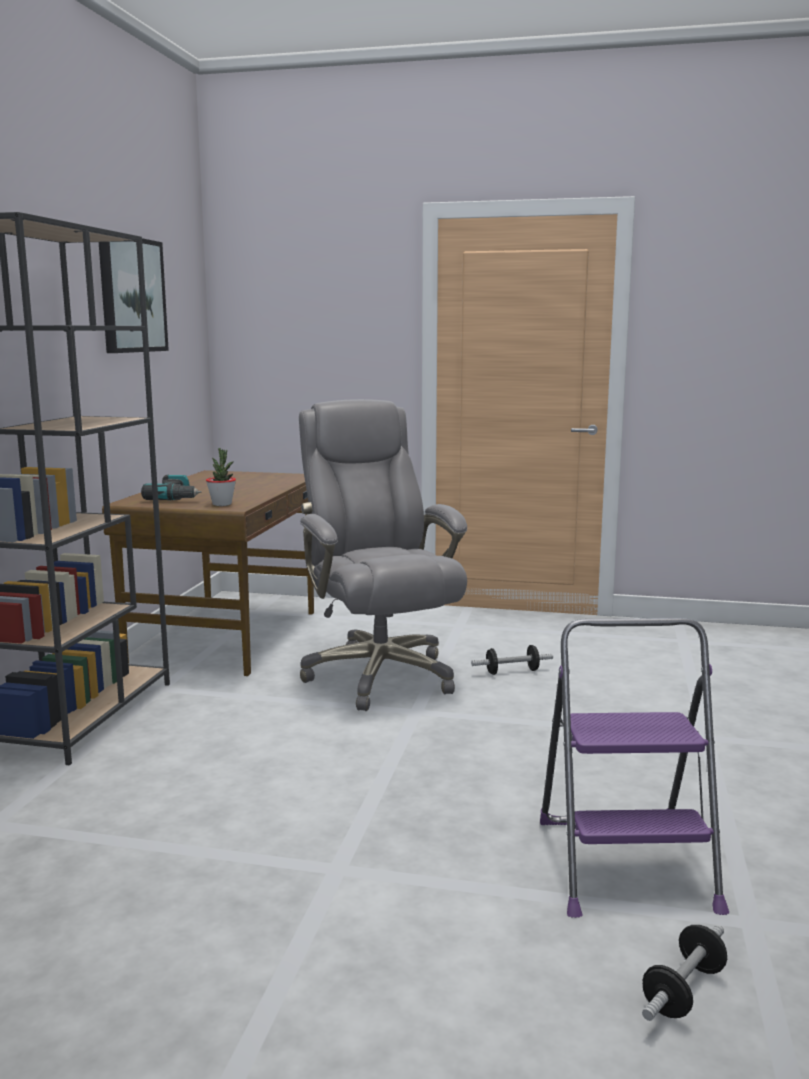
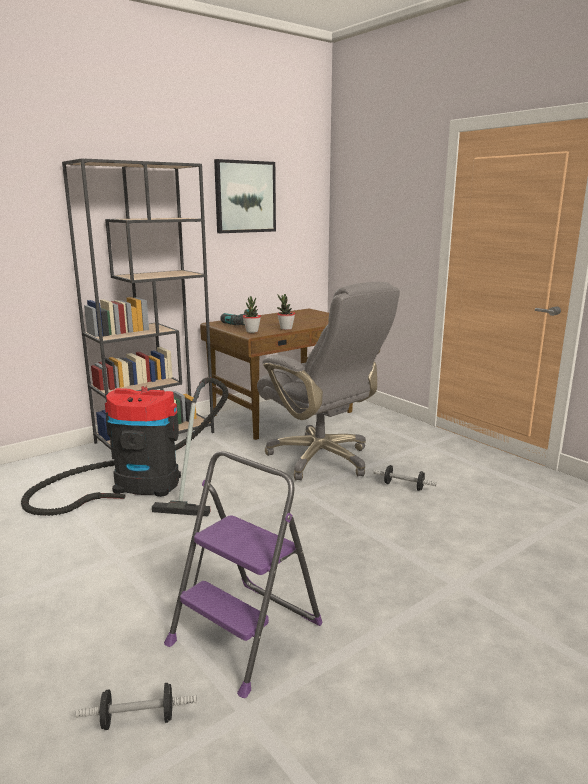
camera: 40 degrees right, 5 degrees up
grey office chair [299,399,467,711] -> grey office chair turned 120 degrees clockwise [257,282,400,480]
none -> vacuum cleaner [21,377,228,516]
none -> potted plant [277,294,295,330]

